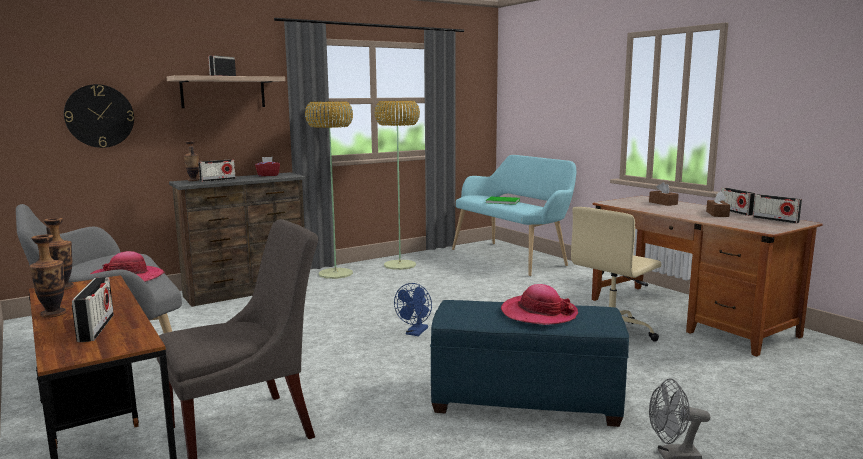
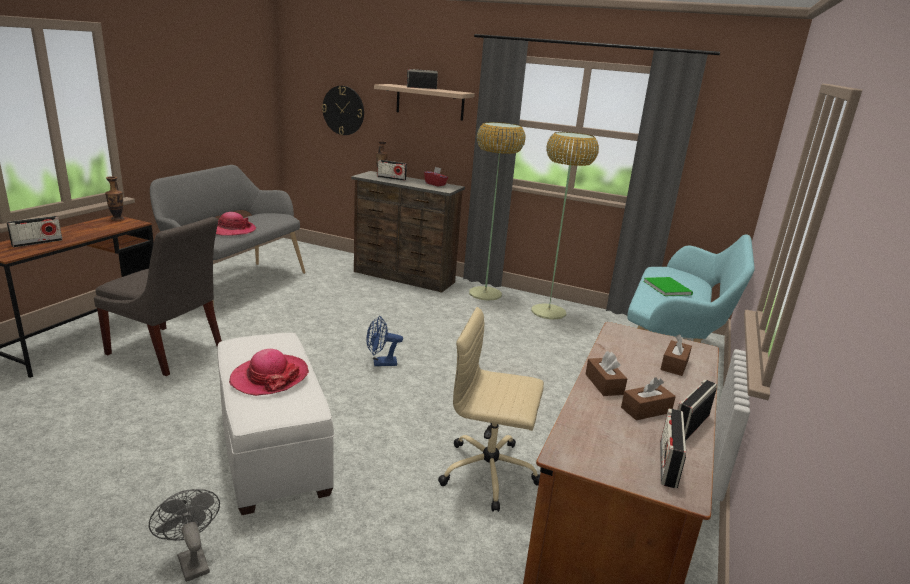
camera: 55 degrees right, 10 degrees up
vase [29,235,66,318] -> none
blue ottoman [430,300,629,427] -> white ottoman [217,332,334,515]
none -> brown tissue box [586,351,627,396]

